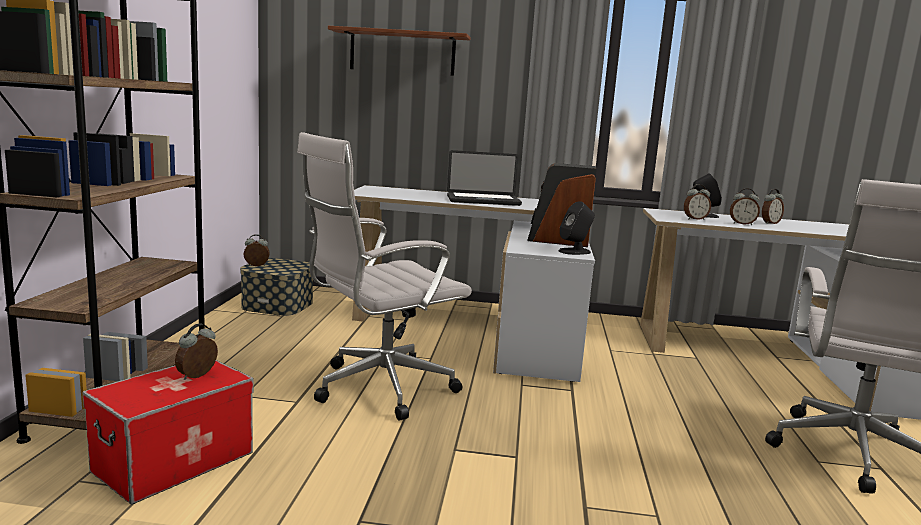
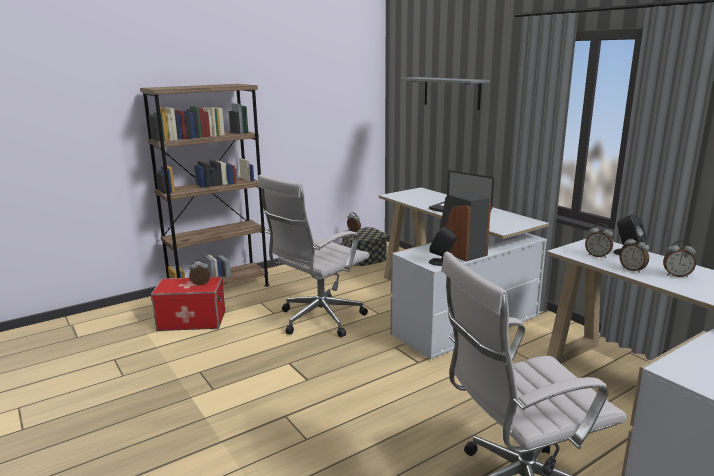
camera: 50 degrees right, 5 degrees up
white office chair [297,132,472,421] -> white office chair turned 60 degrees counterclockwise [258,175,369,337]
brown shelf [328,26,471,76] -> grey shelf [402,77,490,110]

